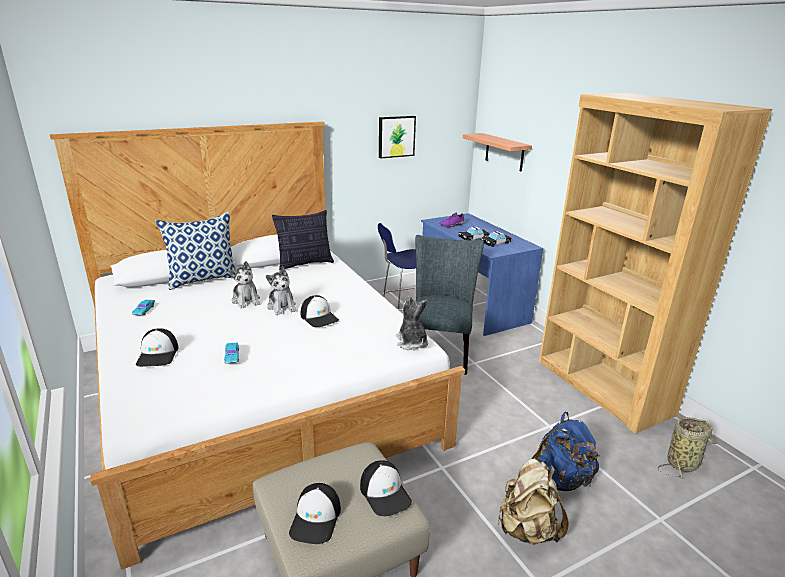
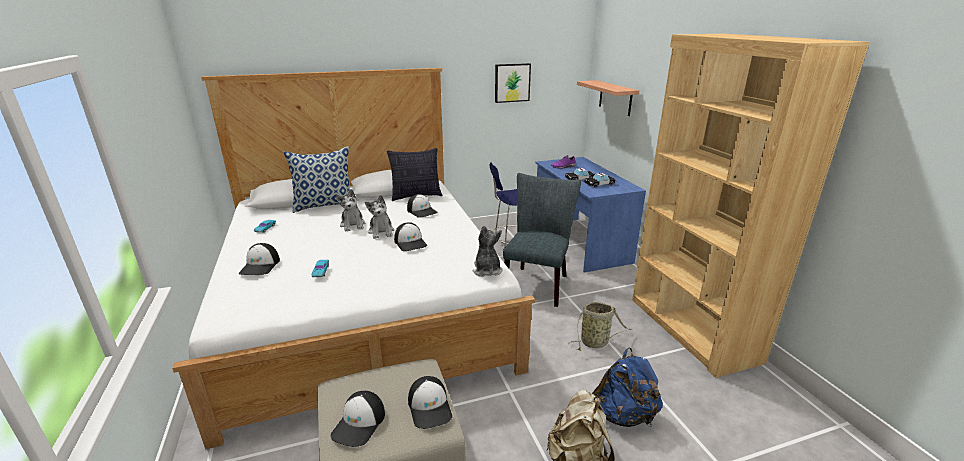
camera: 10 degrees right, 0 degrees up
basket [658,417,718,479] -> basket moved to [568,302,633,351]
none -> cap [407,194,438,218]

